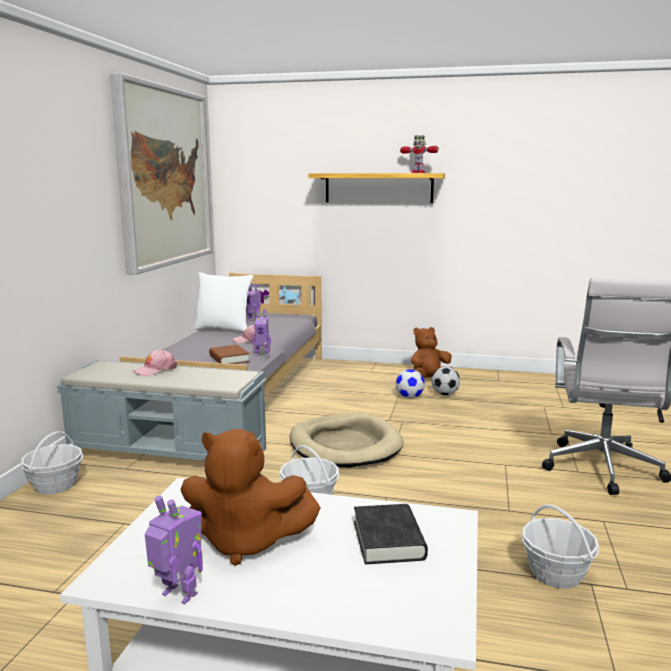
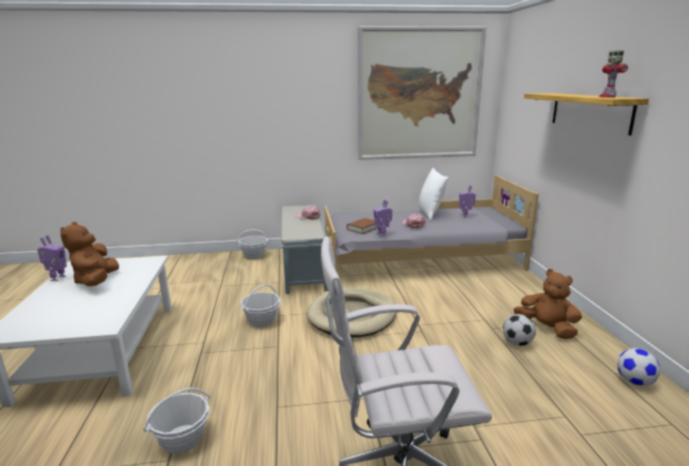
camera: 70 degrees right, 5 degrees up
black book [354,504,428,564] -> none
football [396,369,425,398] -> football moved to [617,348,660,386]

